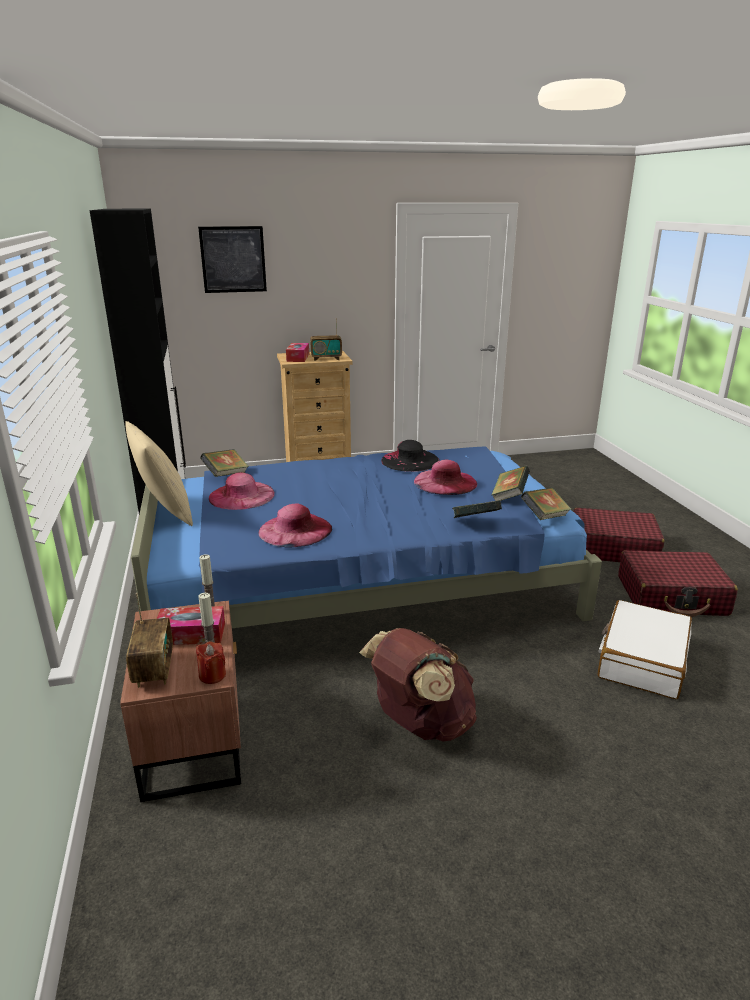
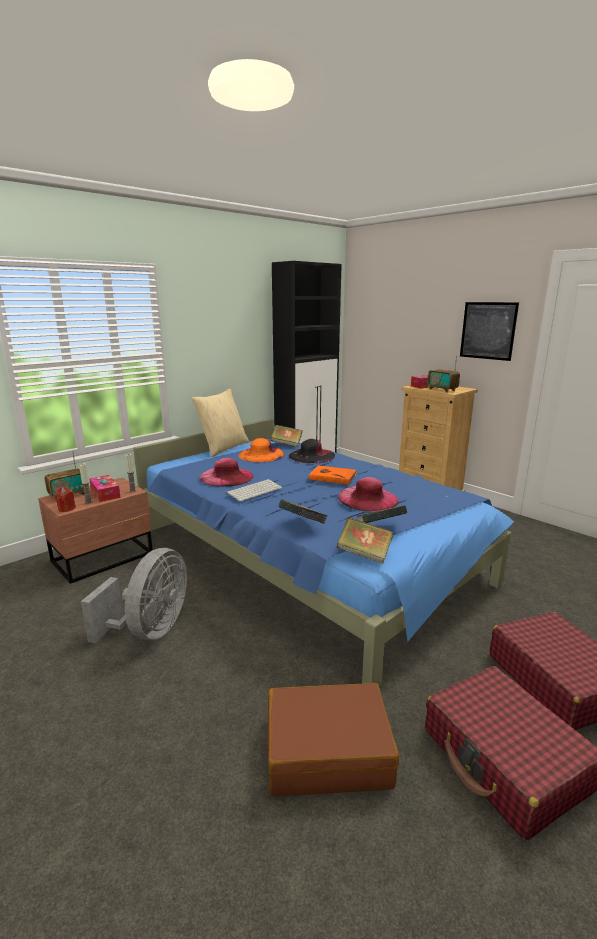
camera: 60 degrees right, 5 degrees down
picture [198,226,267,293] -> picture moved to [460,302,519,361]
pink hat [209,472,275,510] -> orange hat [239,438,285,462]
brown backpack [359,628,477,741] -> grey fan [81,548,187,643]
black hat [381,440,440,472] -> black hat moved to [288,439,335,464]
white suitcase [597,600,692,699] -> brown suitcase [268,683,399,797]
none -> keyboard [226,479,283,502]
none -> orange book [309,465,357,485]

